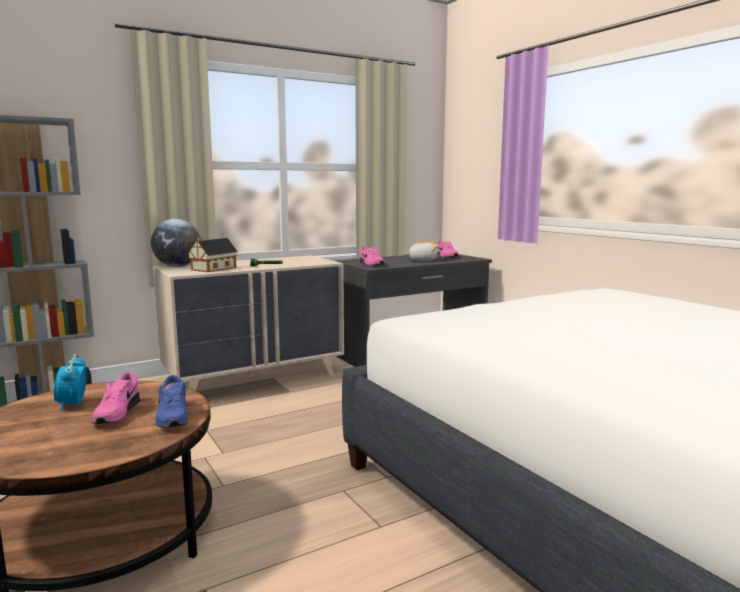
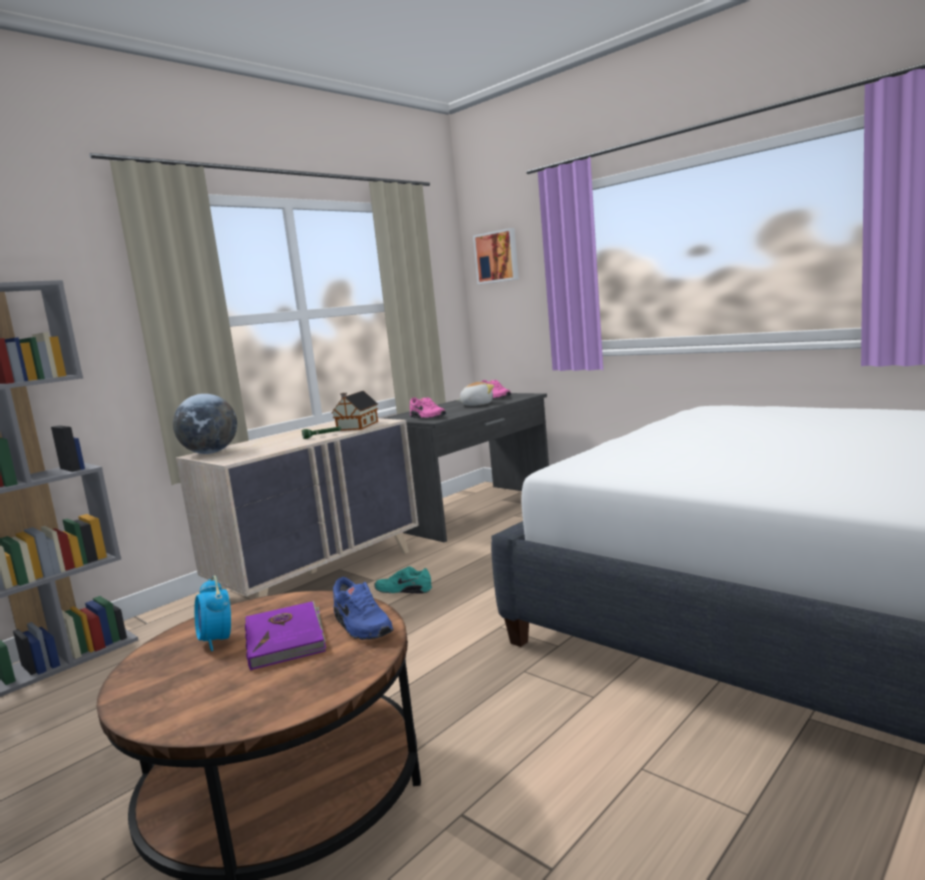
camera: 15 degrees left, 0 degrees up
pink shoe [91,372,140,424] -> purple book [245,601,326,670]
toy house [188,237,238,272] -> toy house moved to [332,391,378,431]
none -> turquoise shoe [374,566,432,593]
none -> picture [473,228,519,284]

